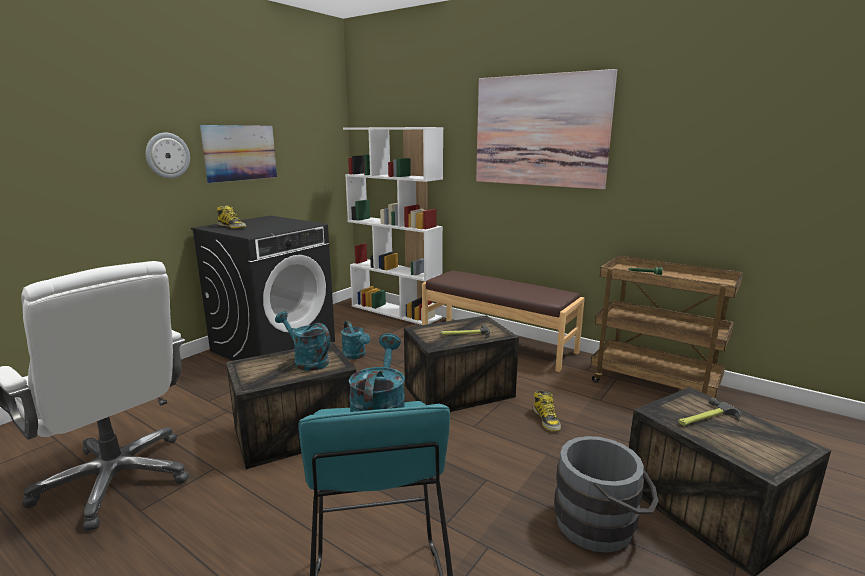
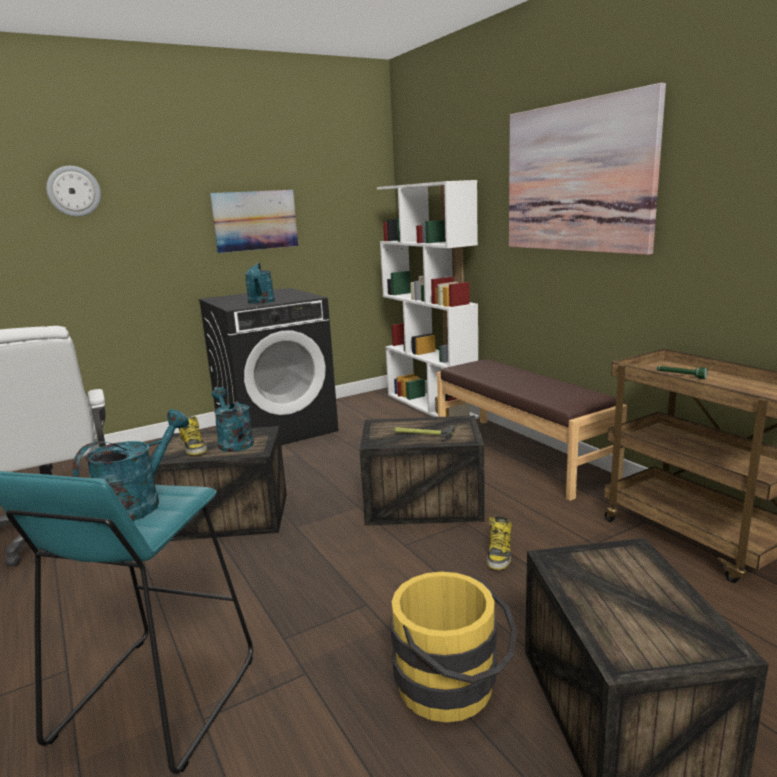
camera: 25 degrees right, 0 degrees up
wall clock [146,133,190,179] -> wall clock moved to [46,166,101,217]
boot [217,205,246,228] -> boot moved to [179,416,207,455]
turquoise watering can [341,321,370,359] -> turquoise watering can moved to [245,263,275,304]
grey bucket [554,436,659,553] -> yellow bucket [390,572,517,722]
hammer [678,397,741,426] -> none

